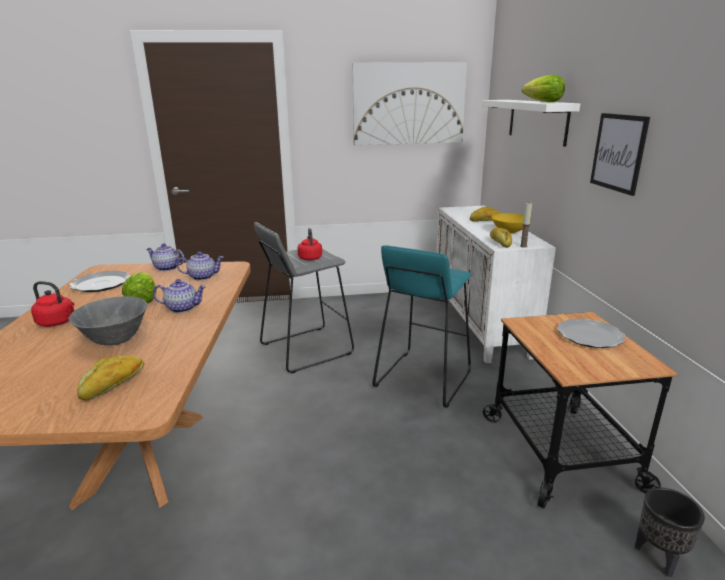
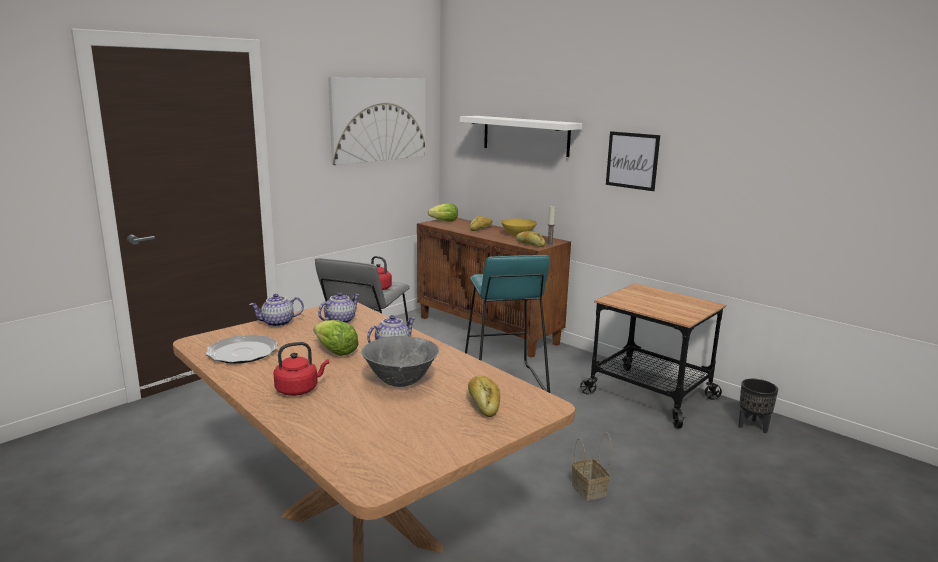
camera: 40 degrees left, 5 degrees down
white cabinet [436,206,556,363] -> brown cabinet [417,218,571,358]
lettuce [522,75,565,102] -> lettuce moved to [428,203,458,221]
plate [557,318,625,348] -> none
none -> basket [572,433,611,501]

